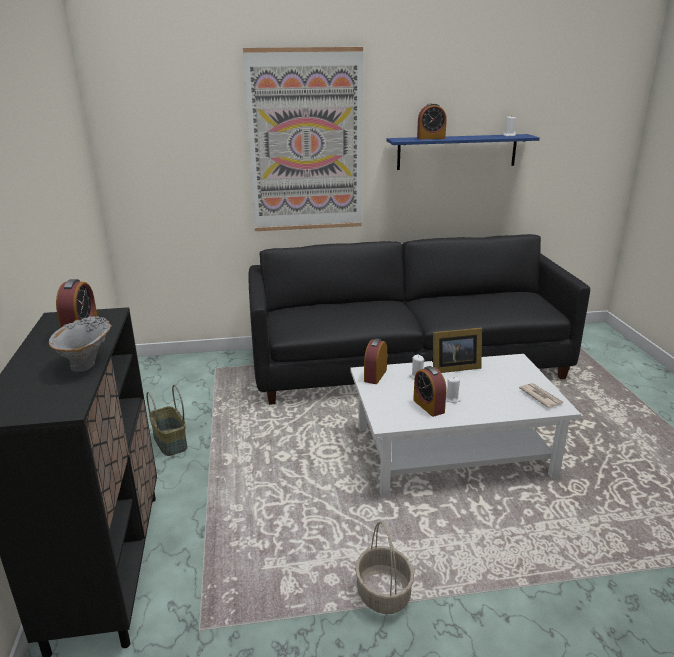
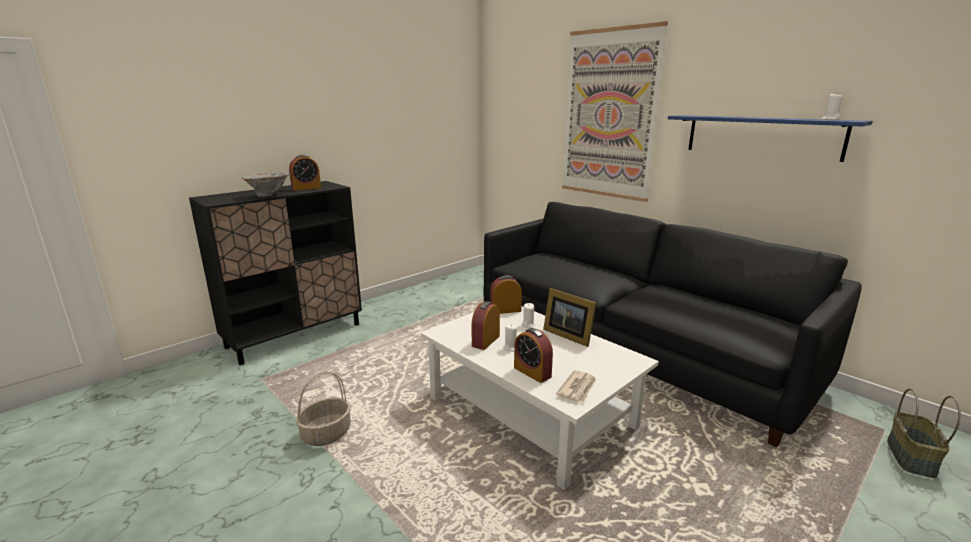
camera: 55 degrees right, 5 degrees down
basket [146,385,187,456] -> basket moved to [887,388,961,478]
alarm clock [417,103,447,139] -> alarm clock moved to [514,328,553,383]

